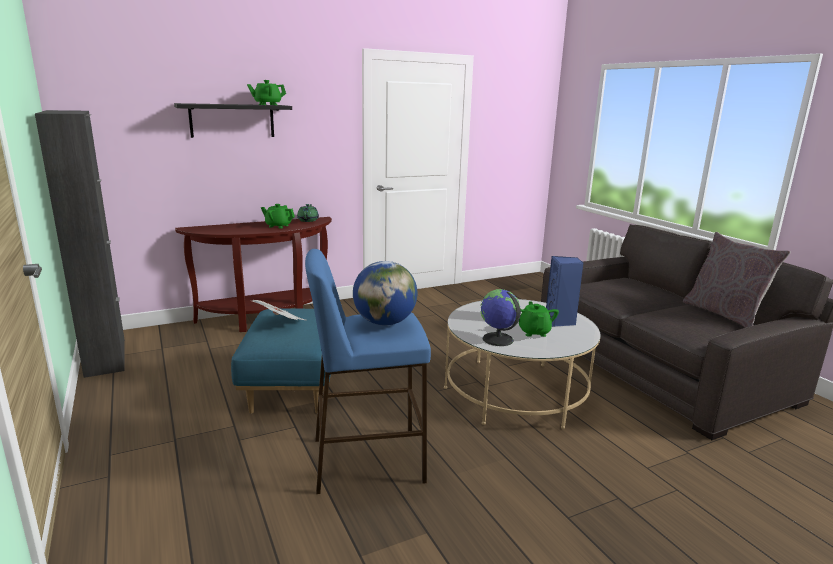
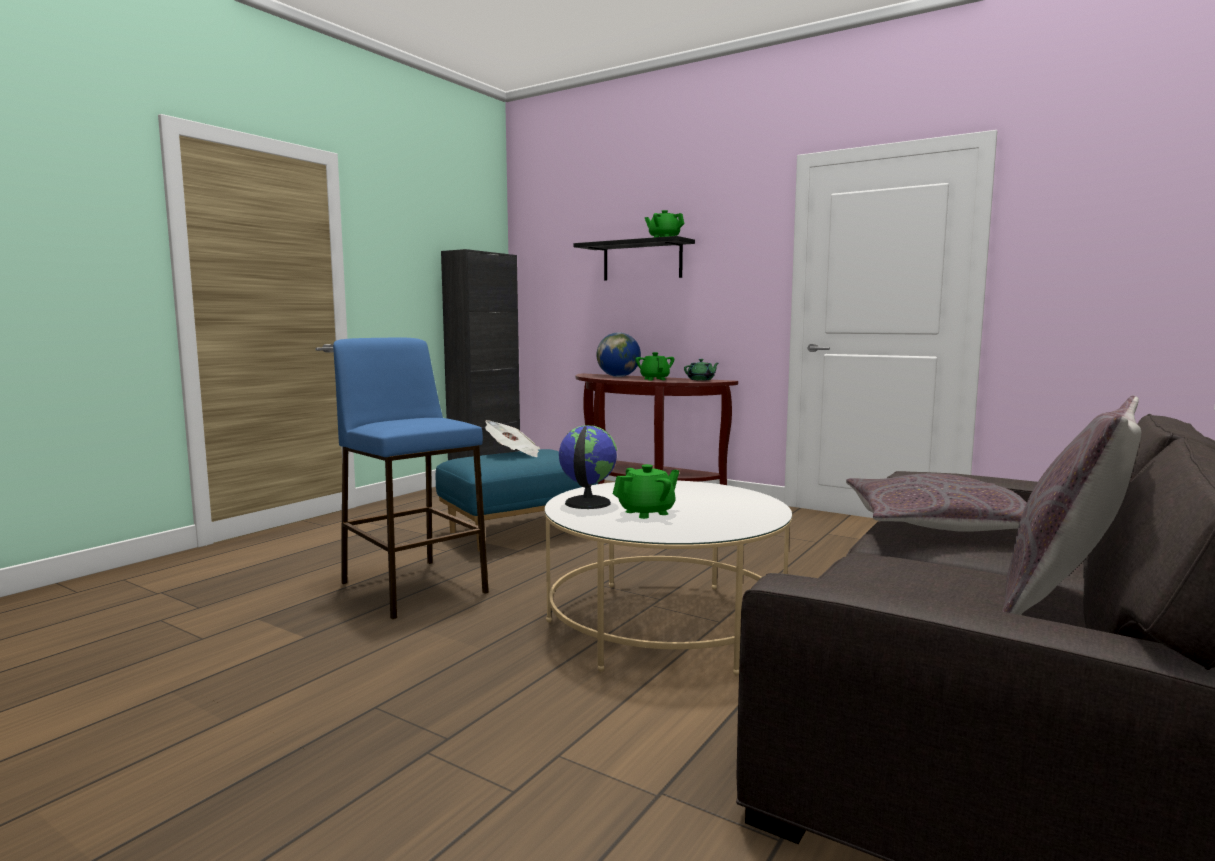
camera: 60 degrees right, 10 degrees down
globe [353,261,417,326] -> globe moved to [596,332,641,377]
blue speaker [546,256,584,327] -> none
none -> grey pillow [846,473,1027,532]

